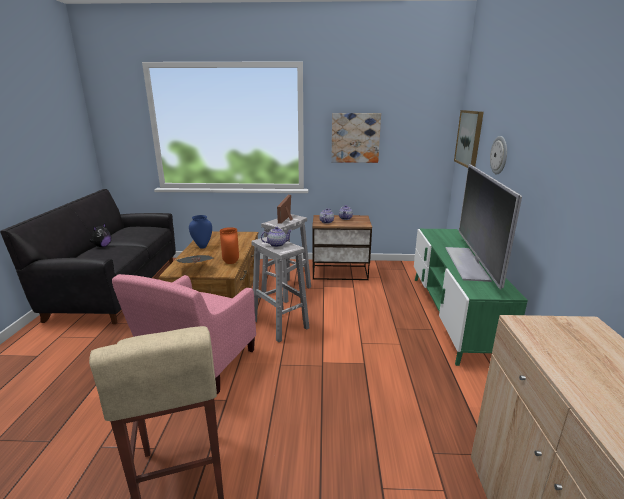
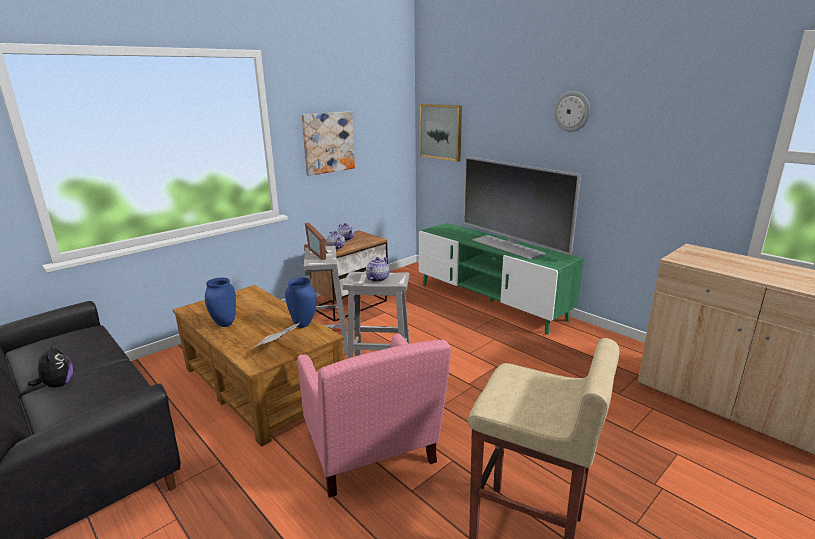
camera: 45 degrees left, 0 degrees up
orange vase [220,227,239,264] -> blue vase [285,278,317,328]
wall clock [490,136,507,175] -> wall clock moved to [554,91,590,132]

